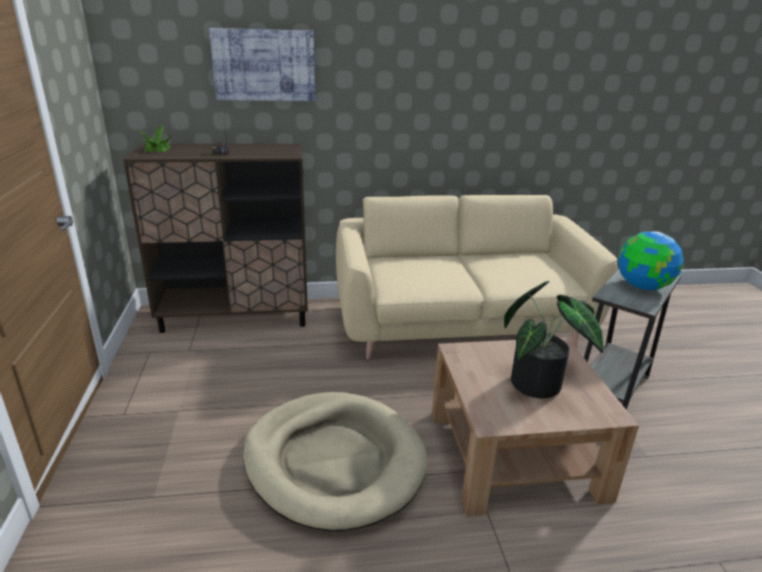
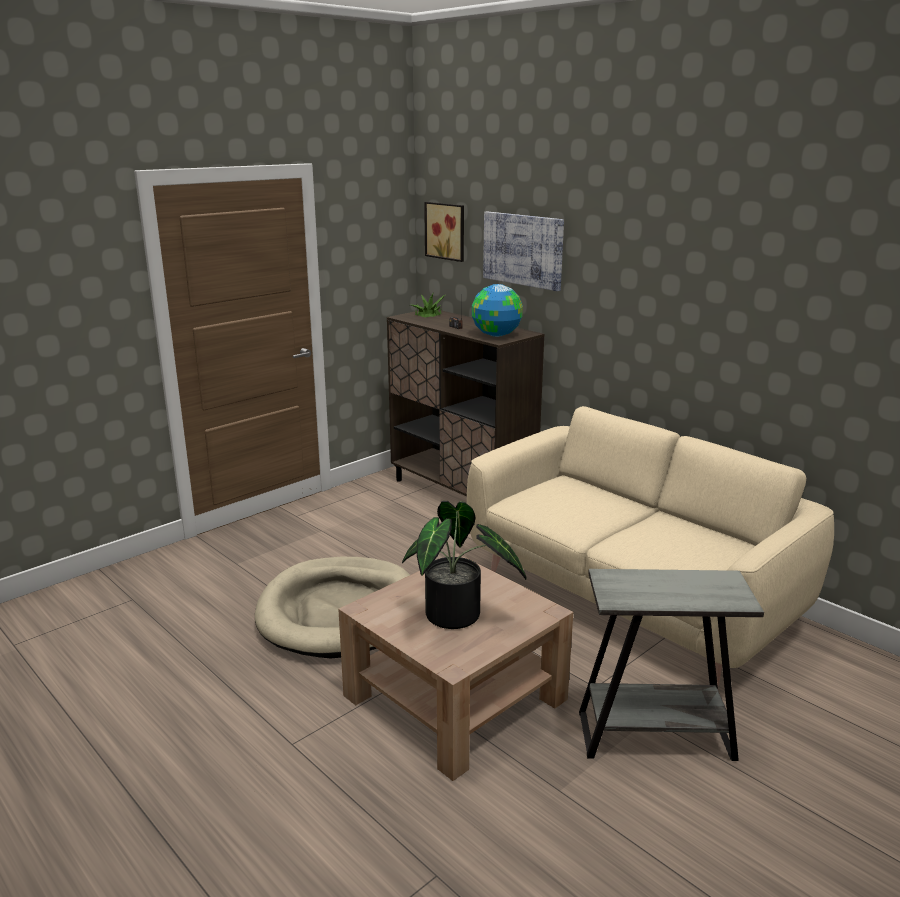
camera: 55 degrees right, 5 degrees down
globe [618,231,684,290] -> globe moved to [472,284,523,337]
none -> picture [424,202,464,262]

